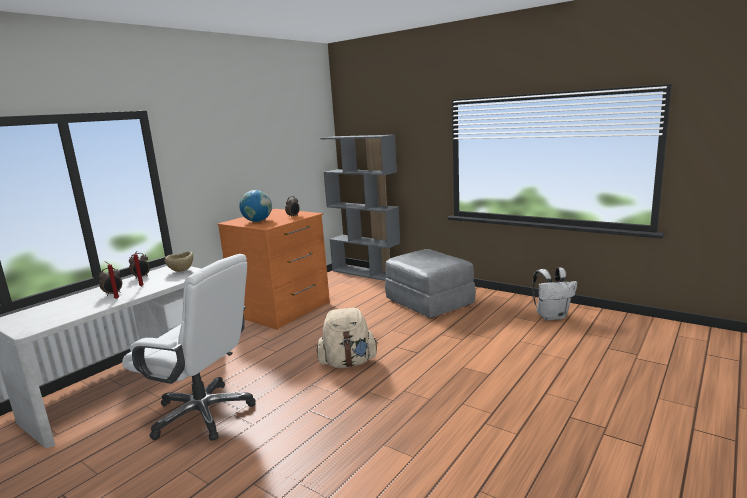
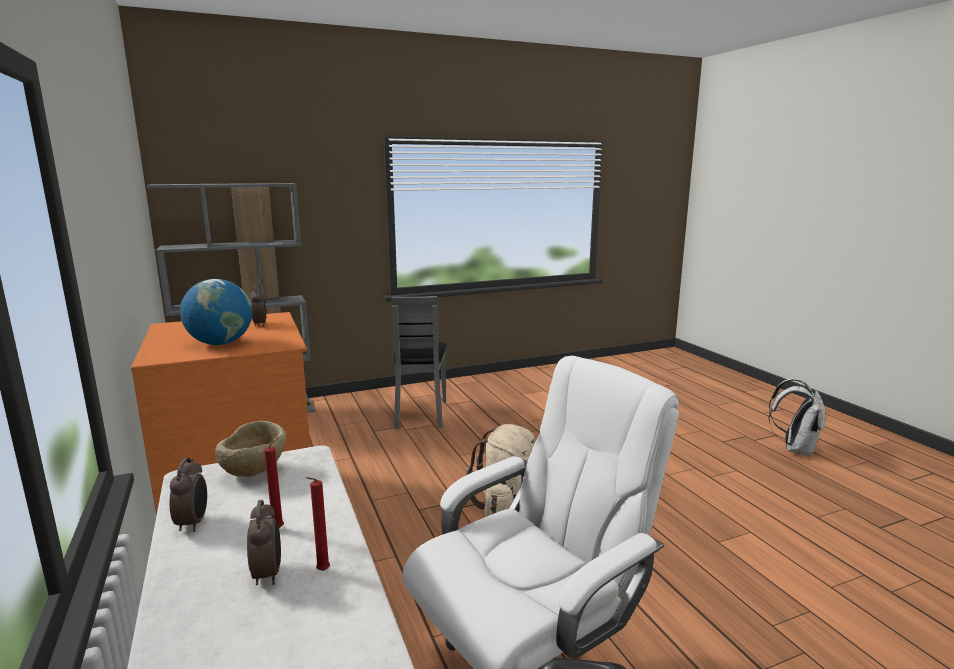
camera: 60 degrees left, 0 degrees up
grey ottoman [385,249,476,319] -> grey chair [392,296,447,429]
white backpack [533,267,577,321] -> white backpack moved to [768,378,825,456]

